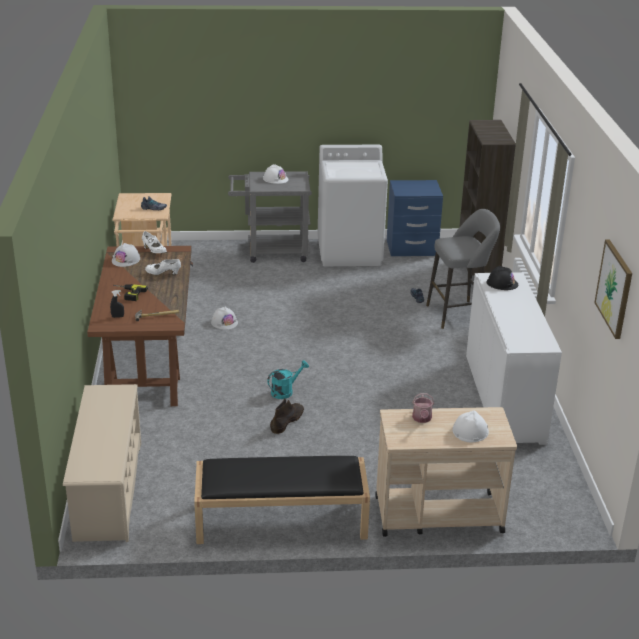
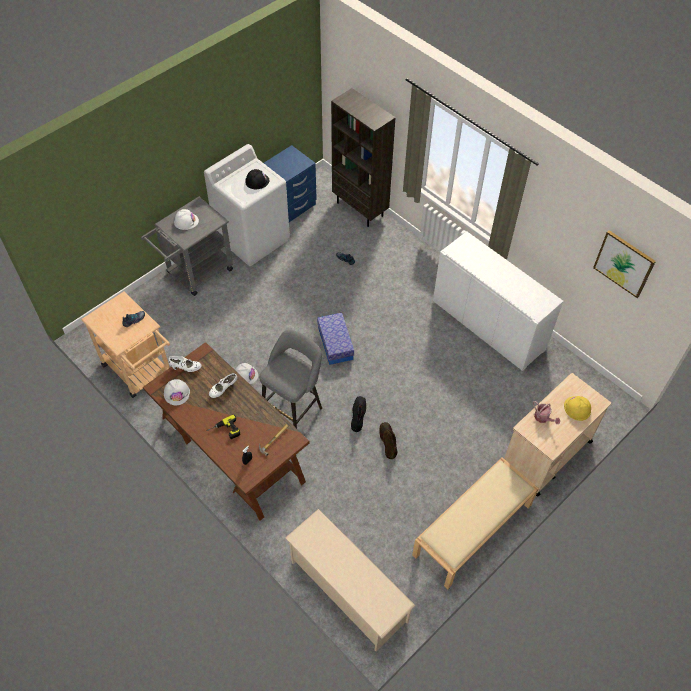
camera: 40 degrees left, 25 degrees up
black bench [194,456,370,544] -> beige bench [412,457,539,589]
turquoise watering can [267,360,309,399] -> black boot [351,396,366,432]
grey stool [426,209,500,329] -> grey stool moved to [259,330,322,429]
white hard hat [453,410,489,442] -> yellow hard hat [564,396,591,421]
black hard hat [487,266,518,290] -> black hard hat moved to [245,169,270,189]
none -> storage box [317,313,354,365]

